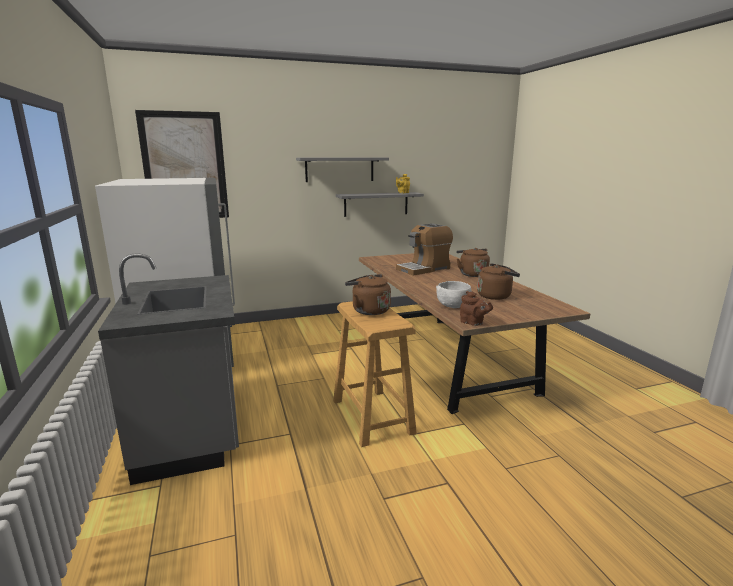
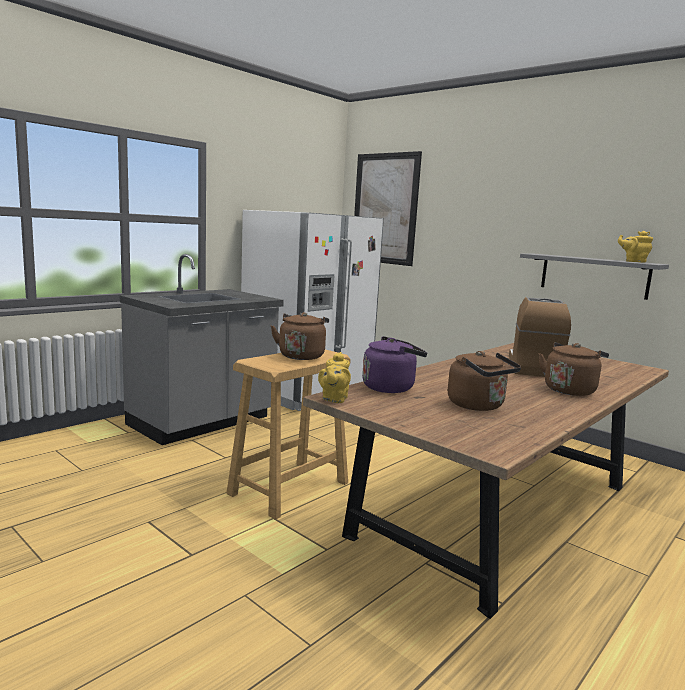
camera: 60 degrees right, 5 degrees down
grey shelf [296,157,389,182] -> none
coffee machine [396,223,453,276] -> coffee machine turned 75 degrees clockwise [509,297,571,377]
white bowl [436,281,472,308] -> purple kettle [362,336,427,393]
brown teapot [460,291,493,326] -> yellow teapot [318,352,351,403]

